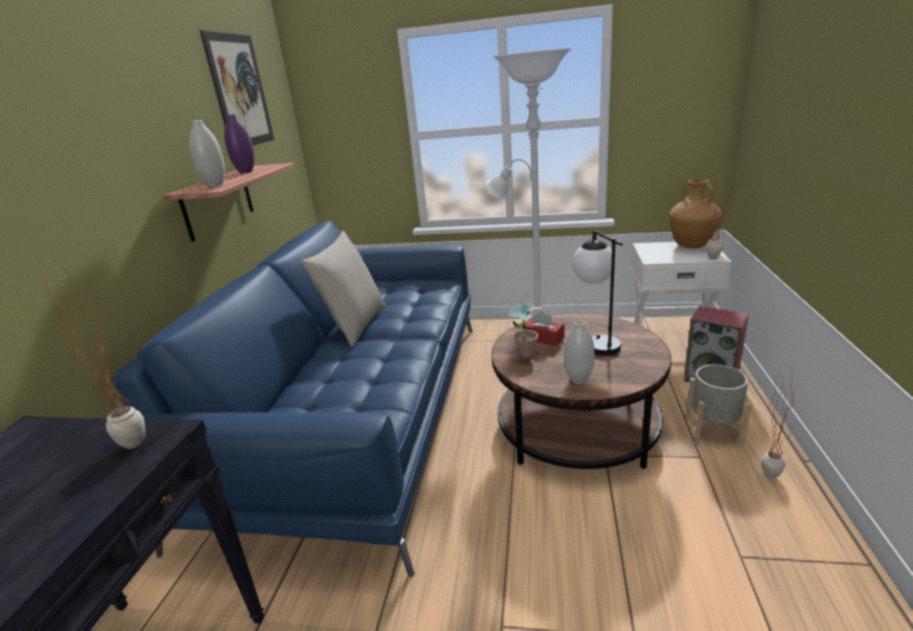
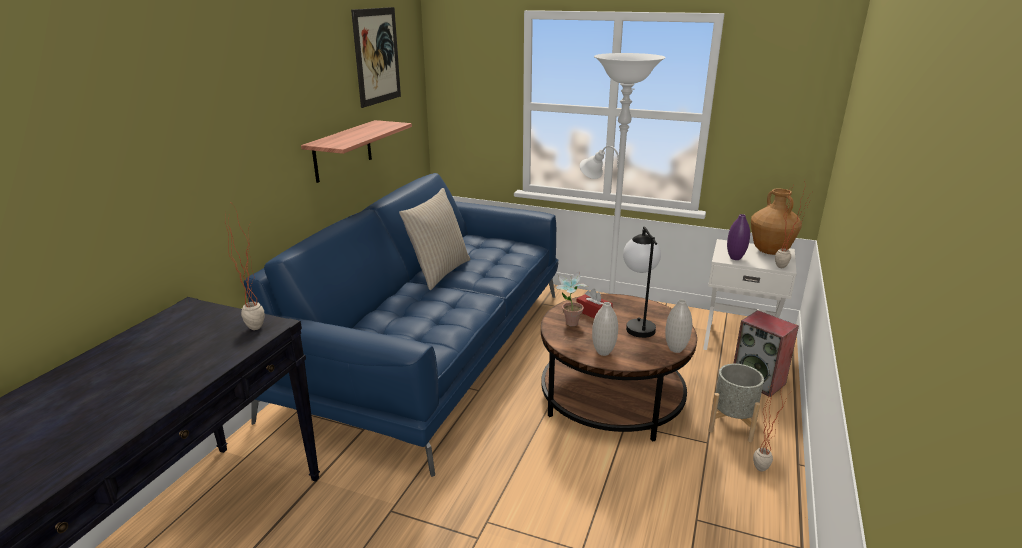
camera: 10 degrees right, 0 degrees up
white vase [189,120,225,187] -> white vase moved to [665,299,692,353]
purple vase [224,114,254,173] -> purple vase moved to [727,214,750,260]

